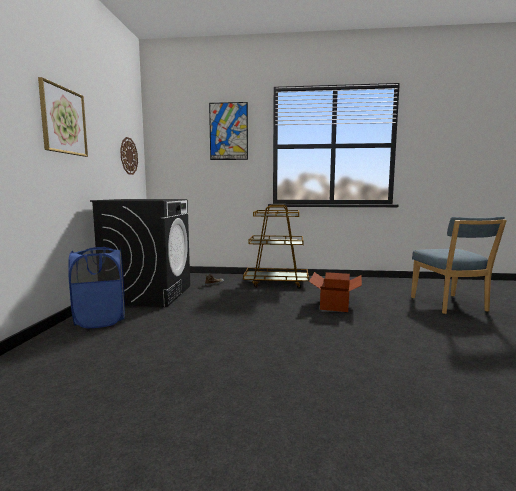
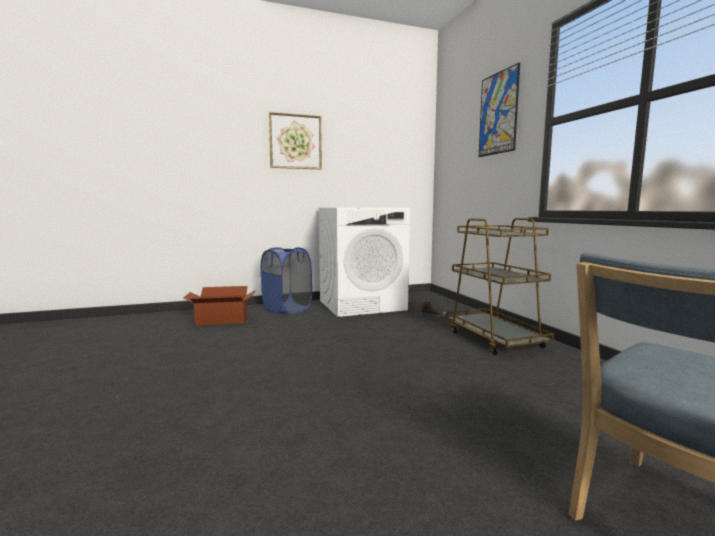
camera: 65 degrees right, 0 degrees up
black washing machine [90,199,190,307] -> white washing machine [318,208,410,317]
wall clock [120,137,138,175] -> none
cardboard box [309,272,362,312] -> cardboard box moved to [183,286,255,325]

